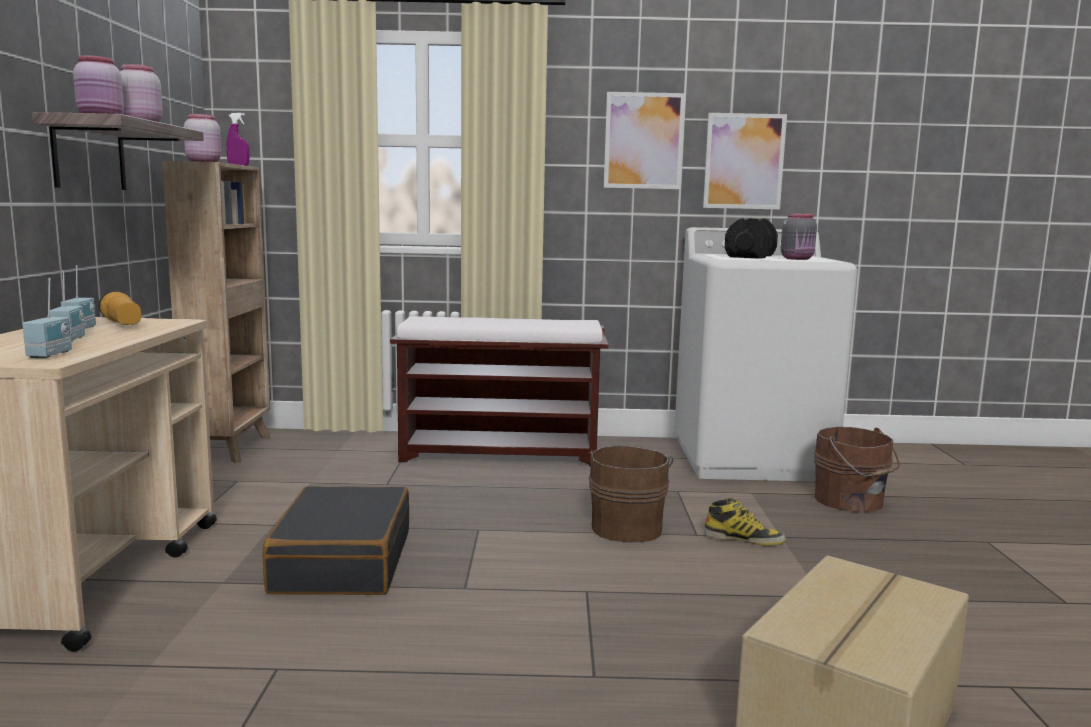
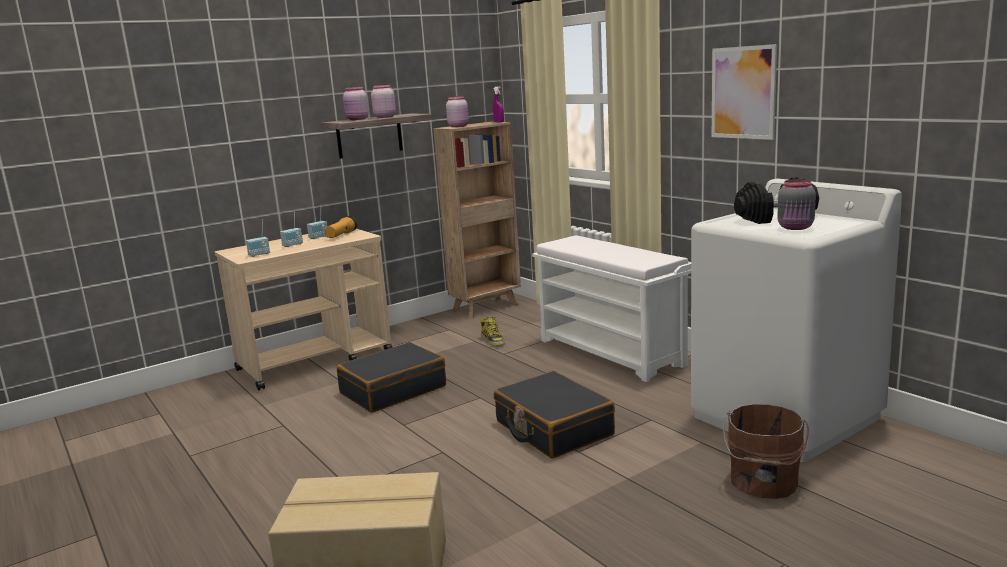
camera: 55 degrees right, 5 degrees up
brown bench [390,316,609,465] -> white bench [532,235,691,382]
brown bucket [586,446,674,542] -> black suitcase [494,371,615,459]
picture [703,113,787,209] -> none
boot [704,497,786,546] -> boot moved to [480,317,505,346]

